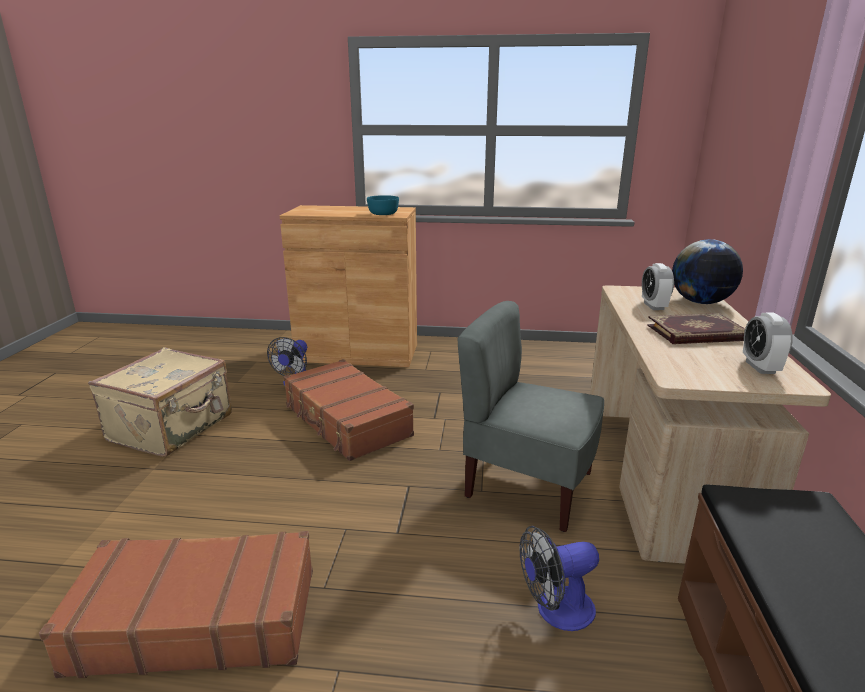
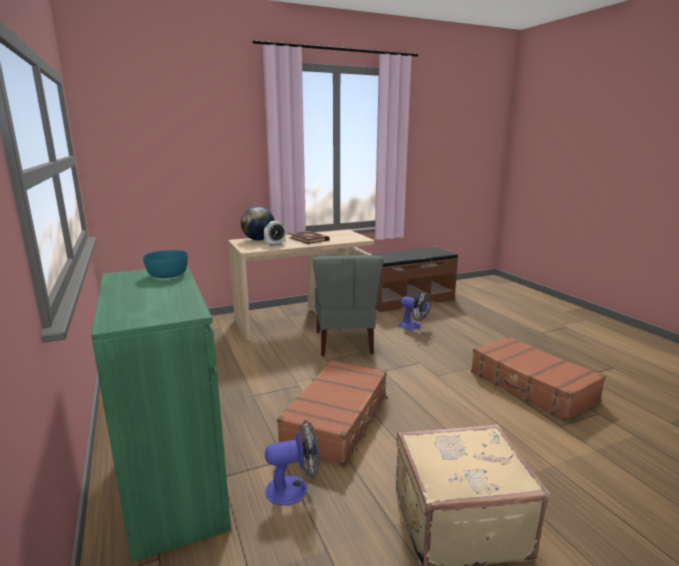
camera: 120 degrees left, 5 degrees down
brown cabinet [280,205,417,367] -> green cabinet [91,265,231,562]
alarm clock [743,313,793,374] -> none

